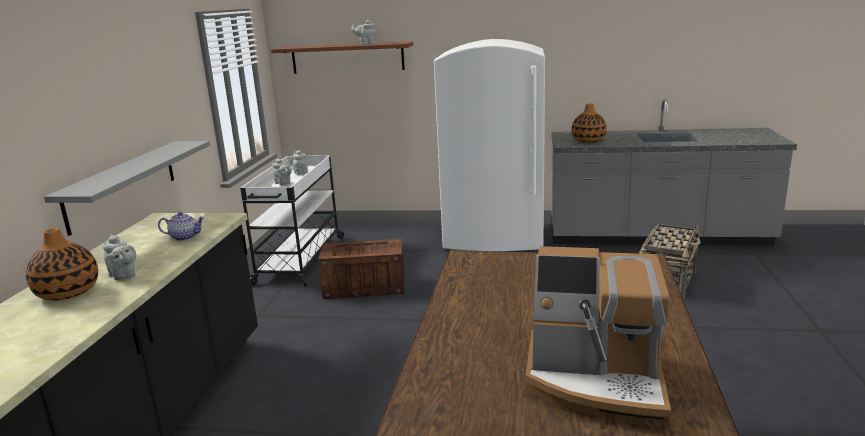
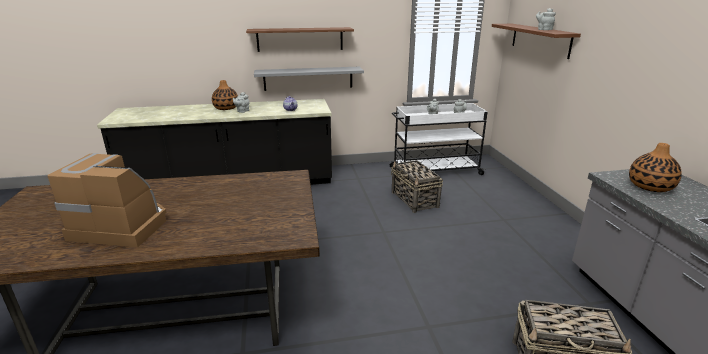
camera: 70 degrees right, 5 degrees up
crate [318,238,405,299] -> basket [391,160,443,213]
white fridge [434,39,545,251] -> none
coffee machine [526,246,671,426] -> coffee machine turned 105 degrees clockwise [47,153,167,247]
none -> brown shelf [246,27,354,52]

